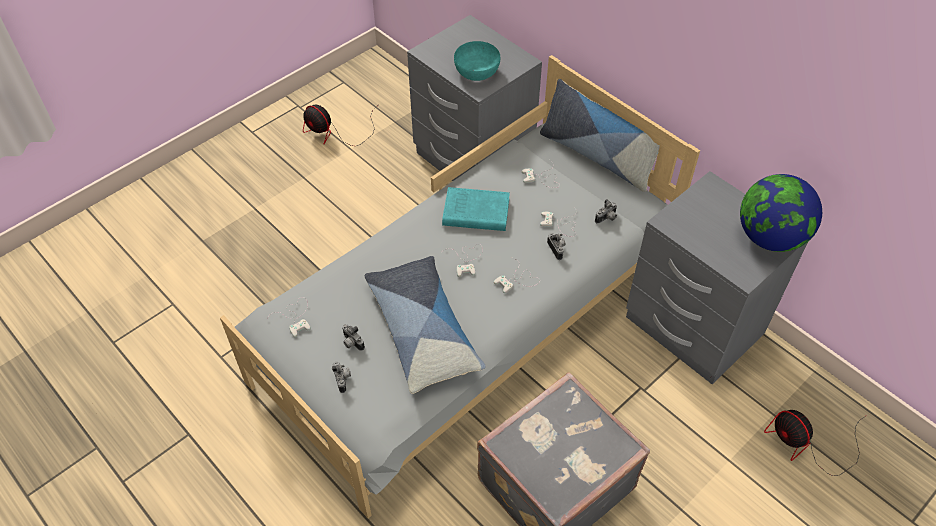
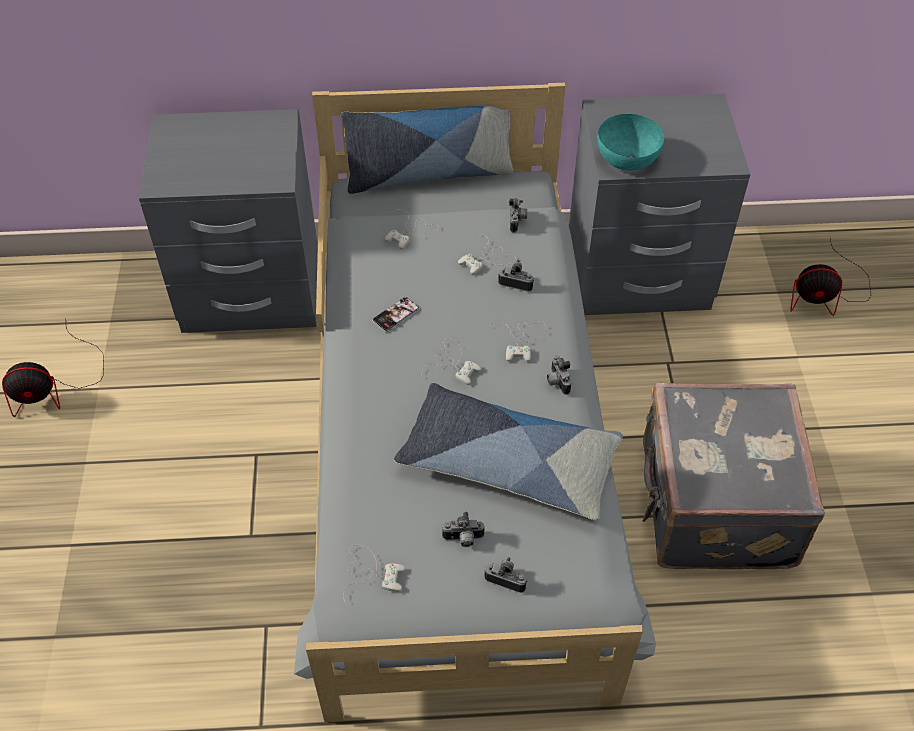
camera: 50 degrees left, 0 degrees up
turquoise book [442,187,510,231] -> phone [372,297,419,332]
turquoise bowl [454,41,500,81] -> turquoise bowl moved to [597,114,664,170]
globe [740,174,822,252] -> none
none -> camera [547,355,572,395]

